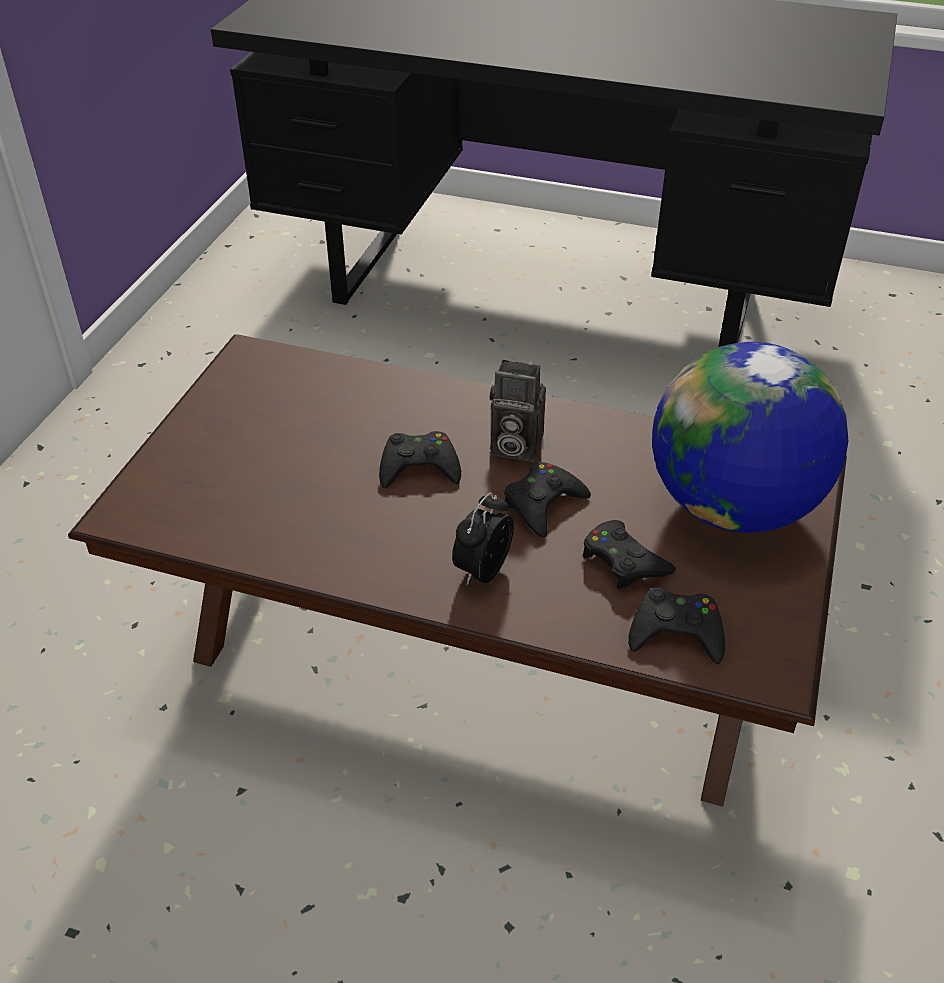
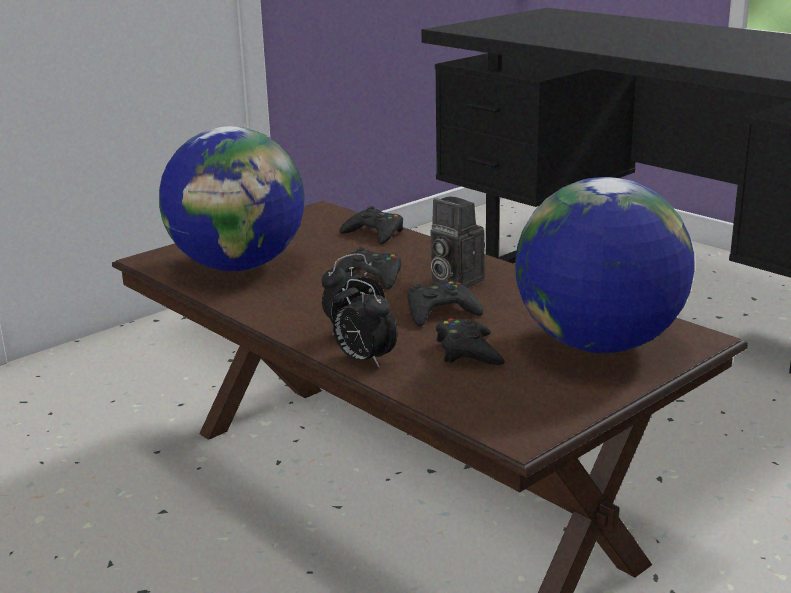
camera: 30 degrees right, 20 degrees down
black game controller [628,588,725,664] -> black game controller moved to [339,206,403,244]
none -> globe [159,126,305,271]
none -> alarm clock [333,279,398,368]

